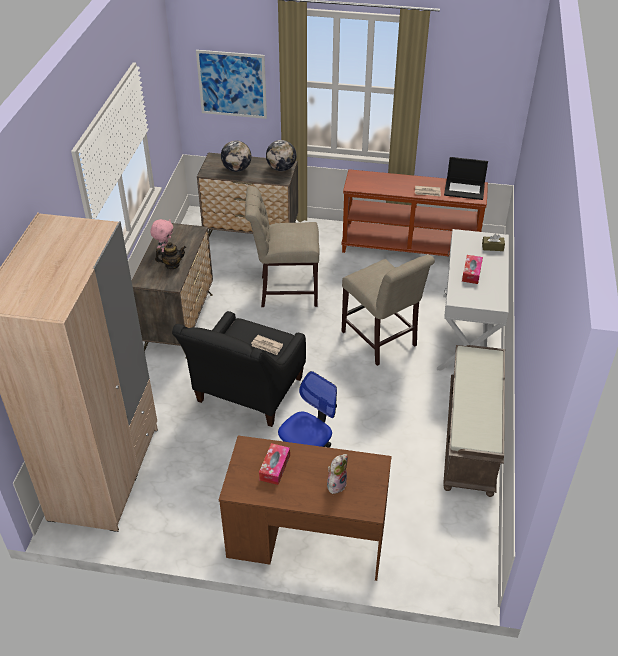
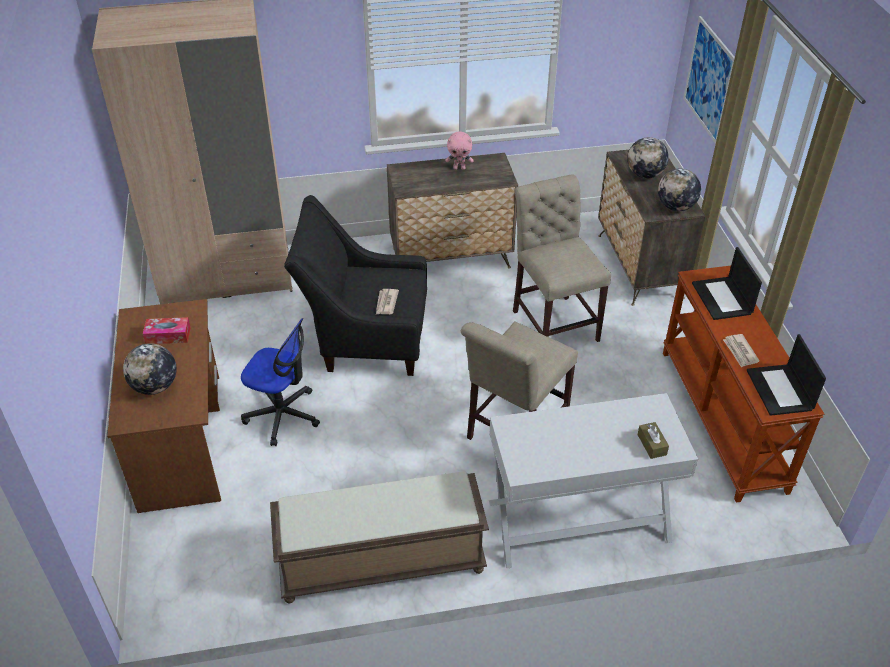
camera: 70 degrees right, 0 degrees up
teapot [155,242,186,269] -> none
plush toy [327,454,348,494] -> globe [123,343,176,395]
tissue box [462,255,483,284] -> none
none -> laptop [692,247,762,320]

